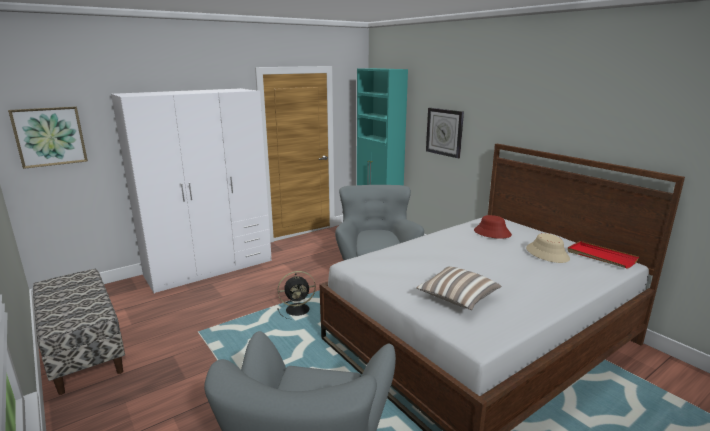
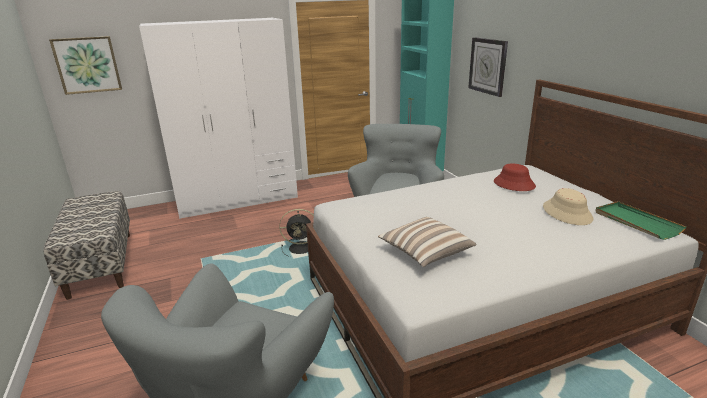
camera: 15 degrees right, 5 degrees up
red tray [567,241,639,269] -> green tray [595,201,686,240]

